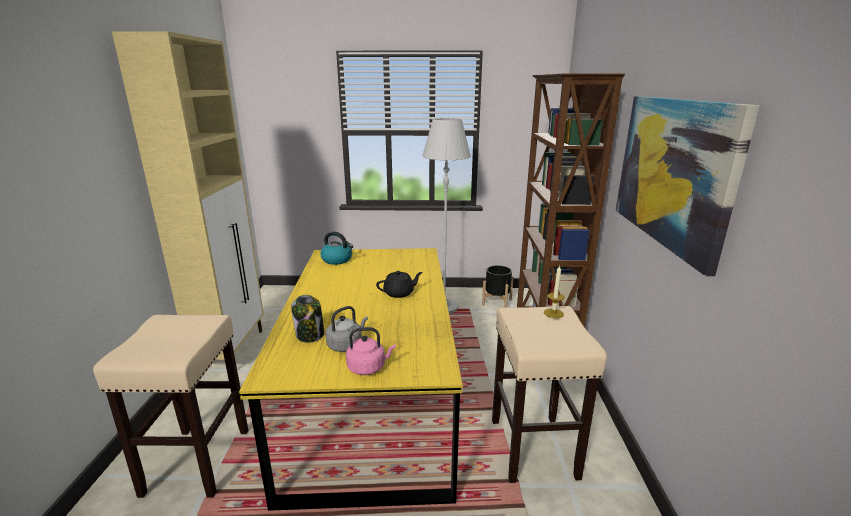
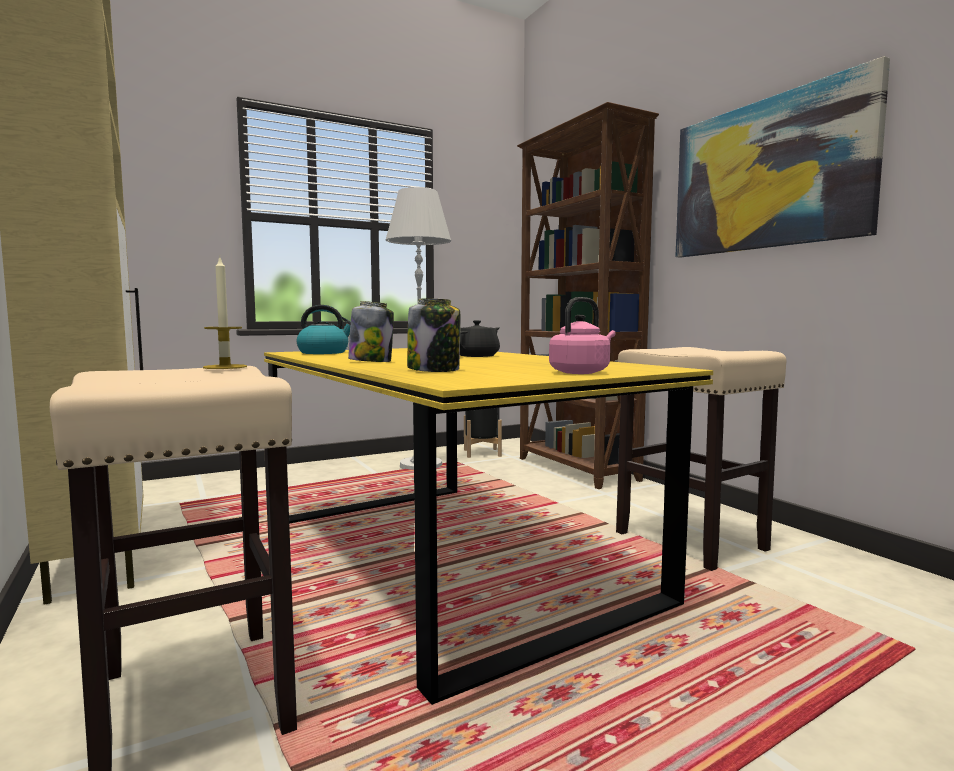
camera: 30 degrees left, 15 degrees down
grey kettle [325,306,368,352] -> none
candle [544,265,565,318] -> candle moved to [203,258,247,369]
none -> jar [348,301,394,362]

